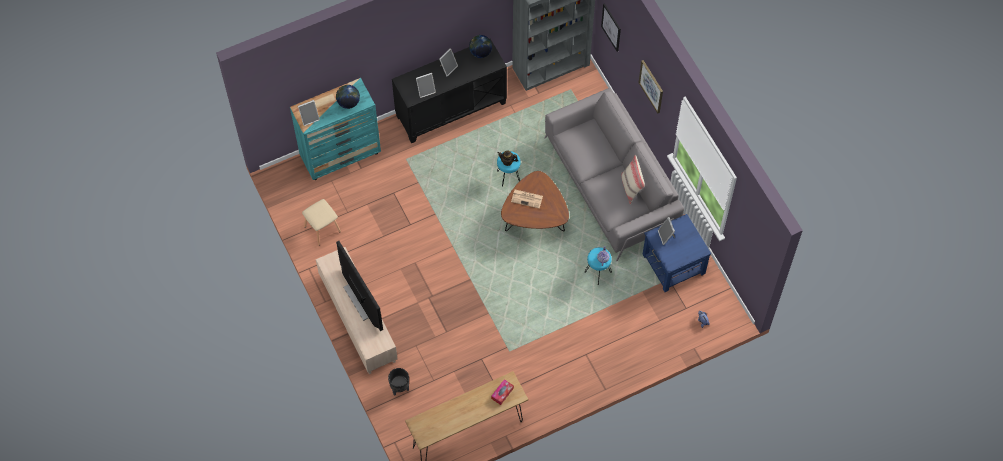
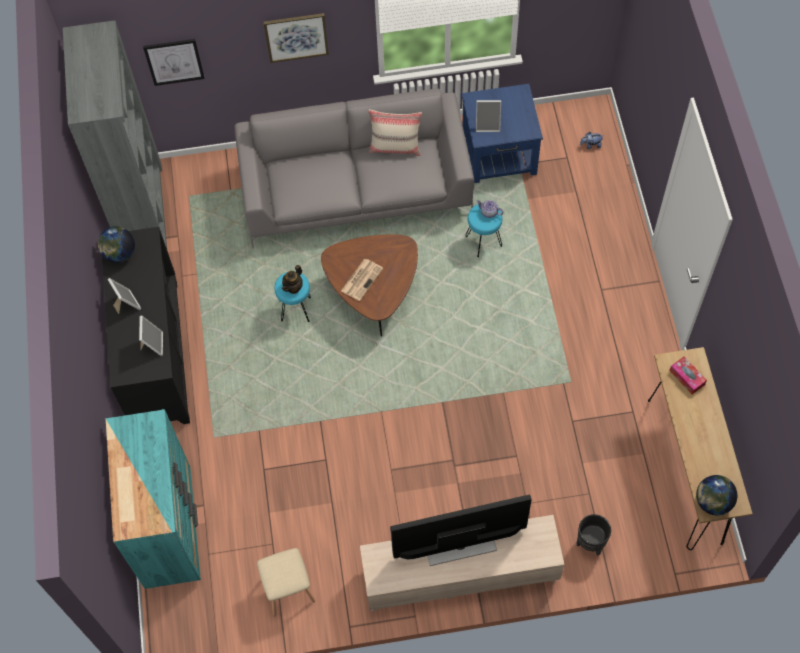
camera: 70 degrees left, 0 degrees up
picture frame [298,100,320,126] -> none
globe [336,85,360,109] -> globe moved to [696,475,738,515]

